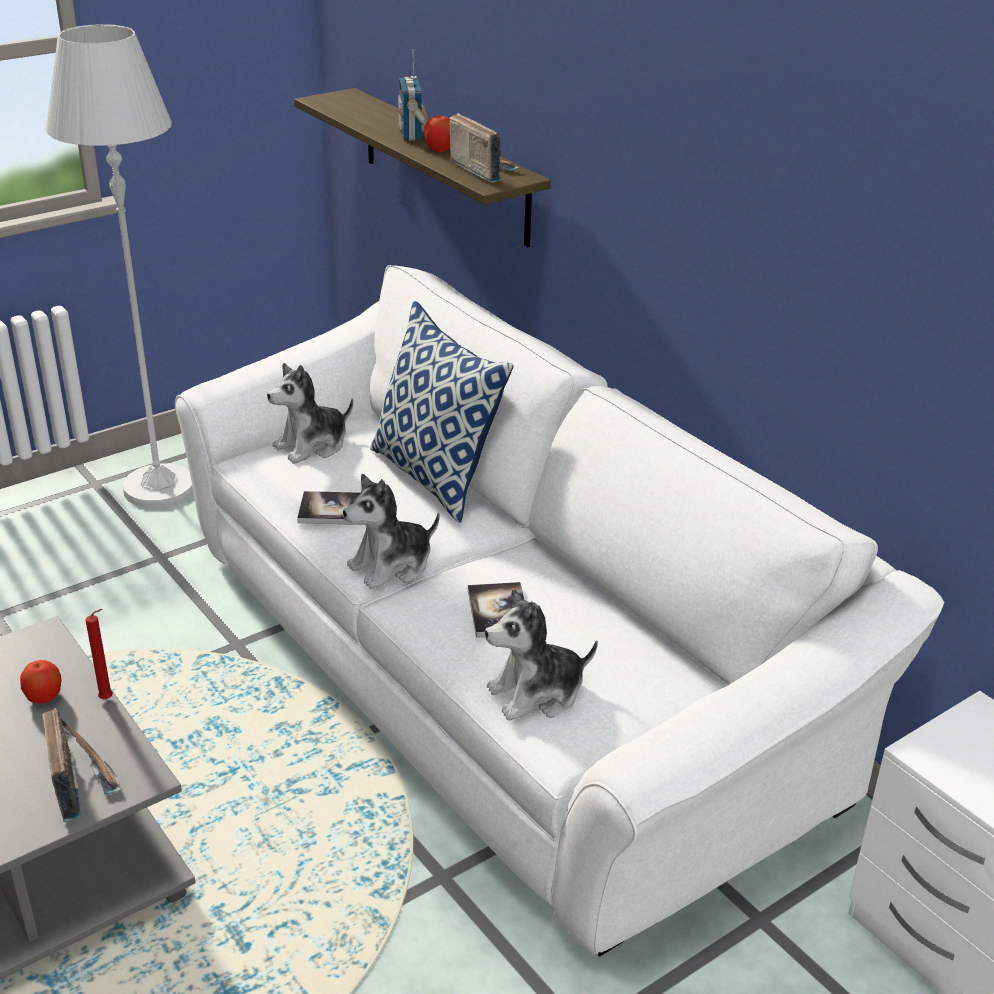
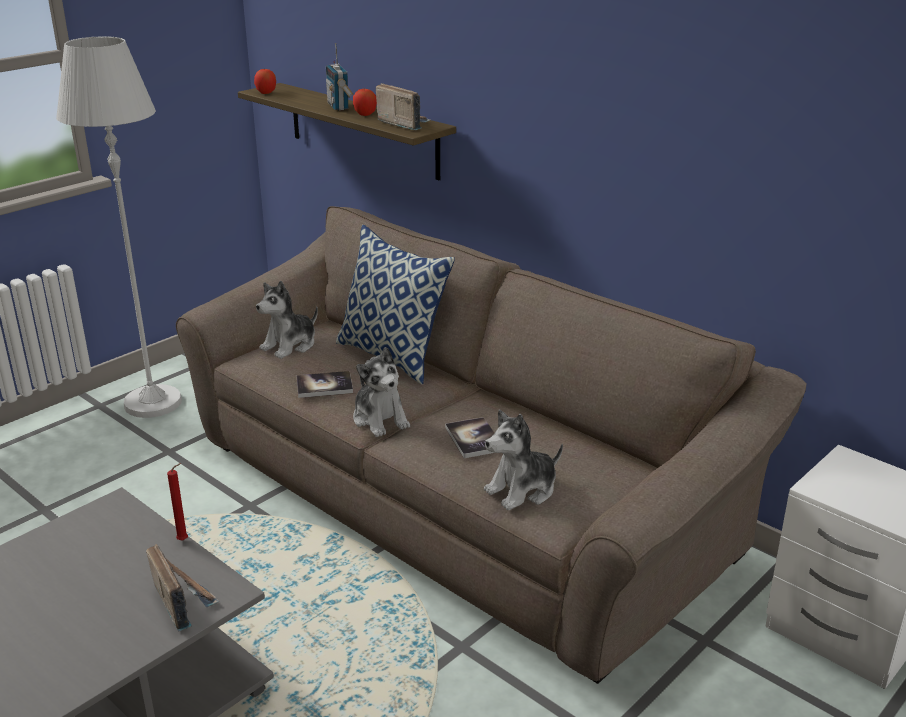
camera: 10 degrees left, 5 degrees down
apple [20,660,61,704] -> apple moved to [254,69,276,94]
white sofa [175,265,944,956] -> brown sofa [176,206,806,684]
plush toy [343,474,440,589] -> plush toy turned 75 degrees counterclockwise [353,347,410,437]

